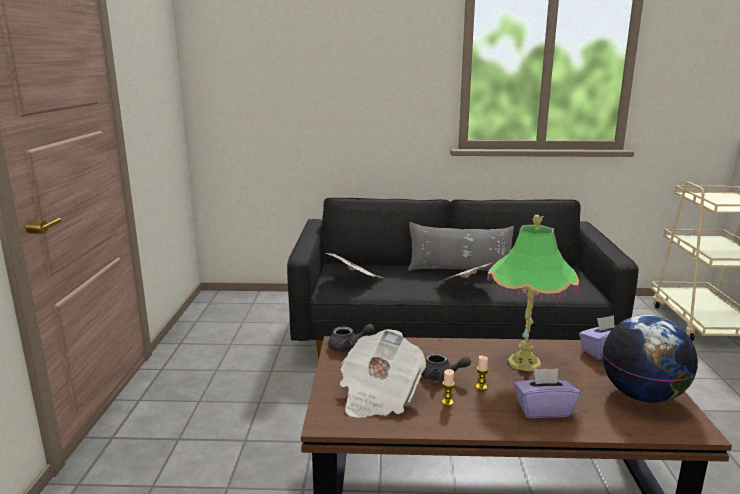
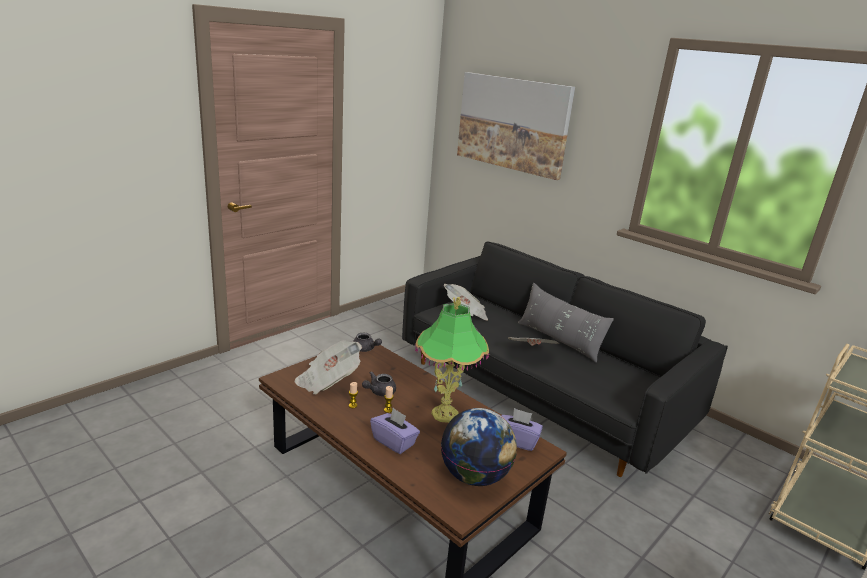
camera: 40 degrees right, 5 degrees up
grey teapot [421,352,471,381] -> grey teapot turned 75 degrees clockwise [362,371,396,397]
none -> picture [457,72,575,180]

